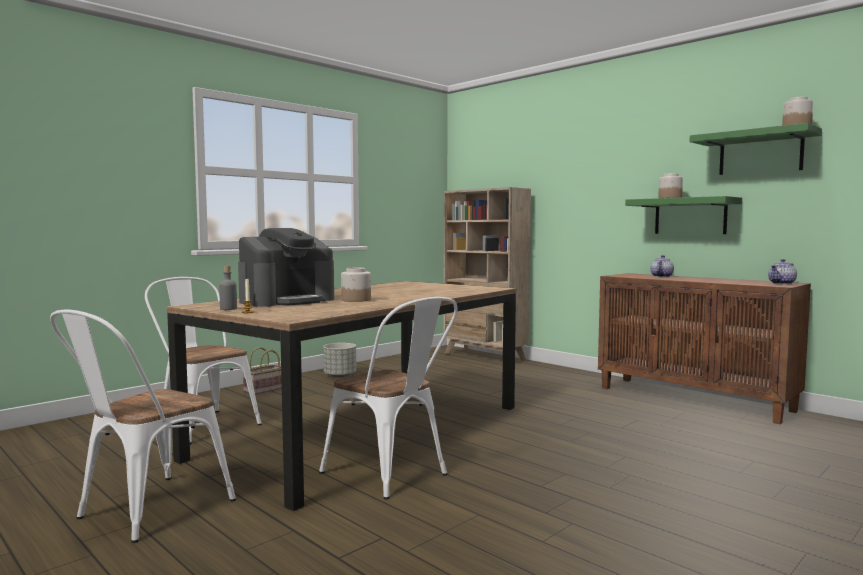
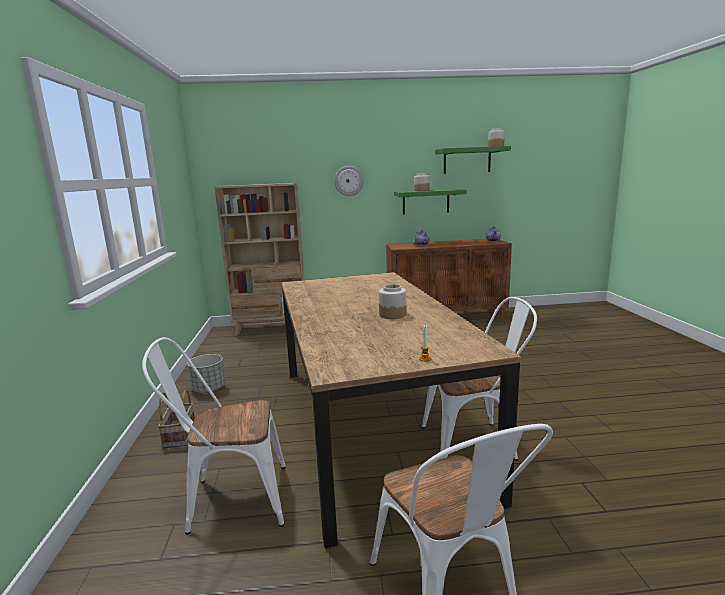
camera: 50 degrees left, 10 degrees up
grey bottle [219,266,237,310] -> none
coffee machine [238,228,334,307] -> none
none -> wall clock [334,166,364,196]

